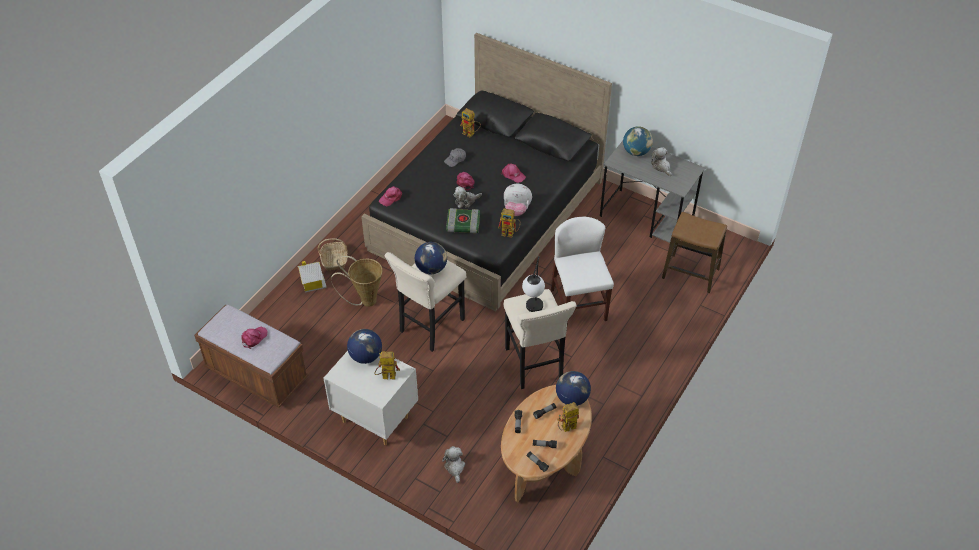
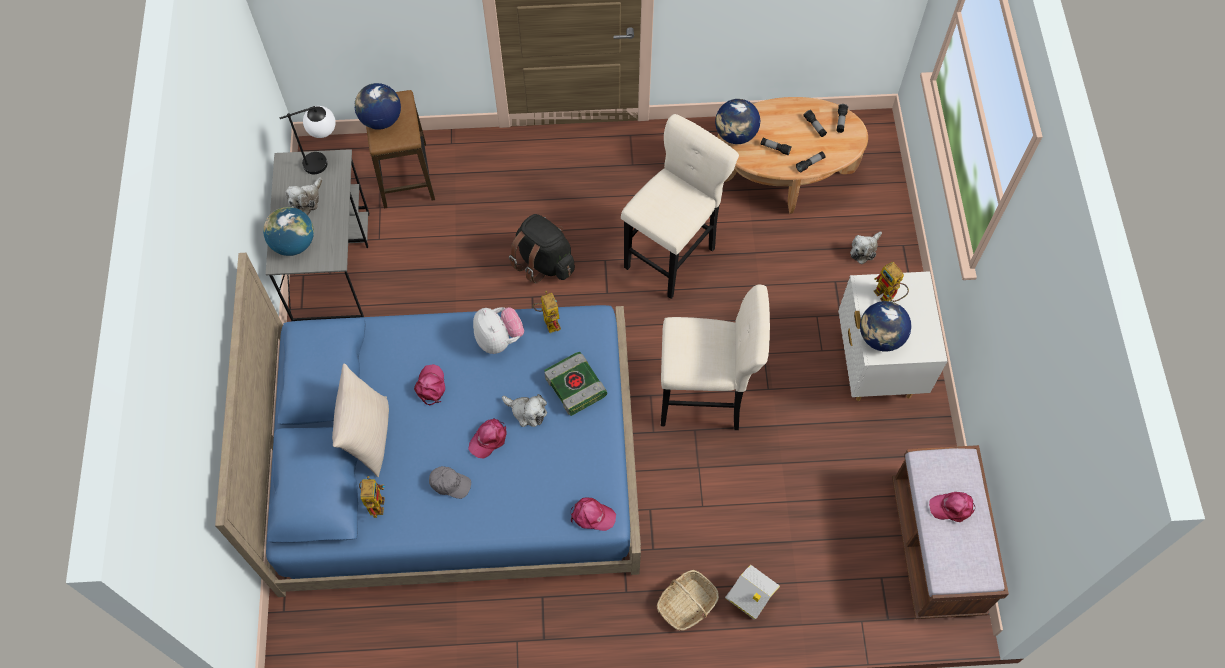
camera: 125 degrees left, 15 degrees up
basket [331,256,382,307] -> none
black bed [361,33,612,312] -> blue bed [215,253,641,597]
globe [415,242,447,274] -> globe moved to [354,83,401,130]
table lamp [522,256,545,312] -> table lamp moved to [279,106,336,174]
white chair [551,217,614,324] -> black backpack [509,214,575,283]
toy robot [557,402,579,432] -> none
none -> beige pillow [332,364,389,477]

